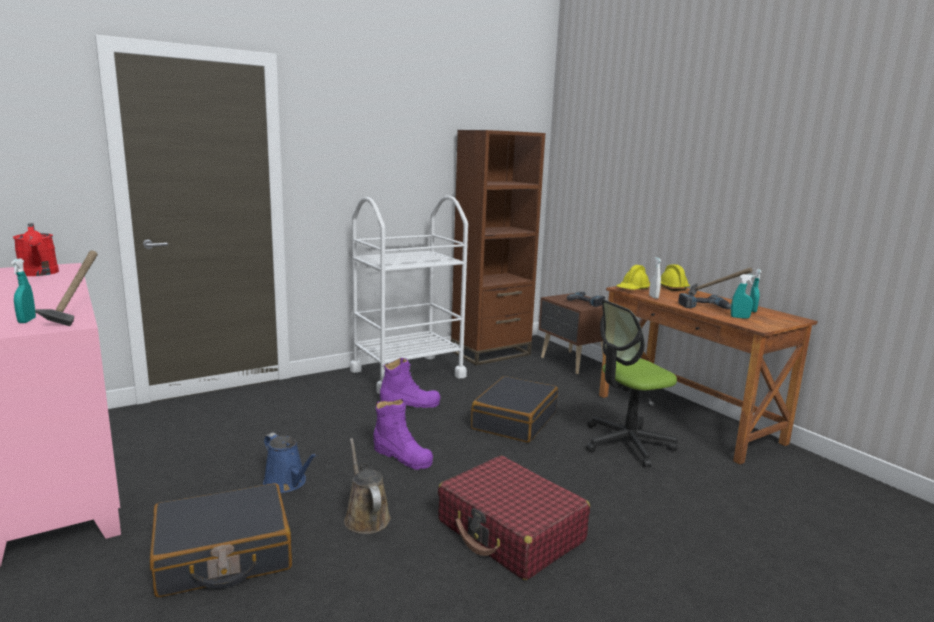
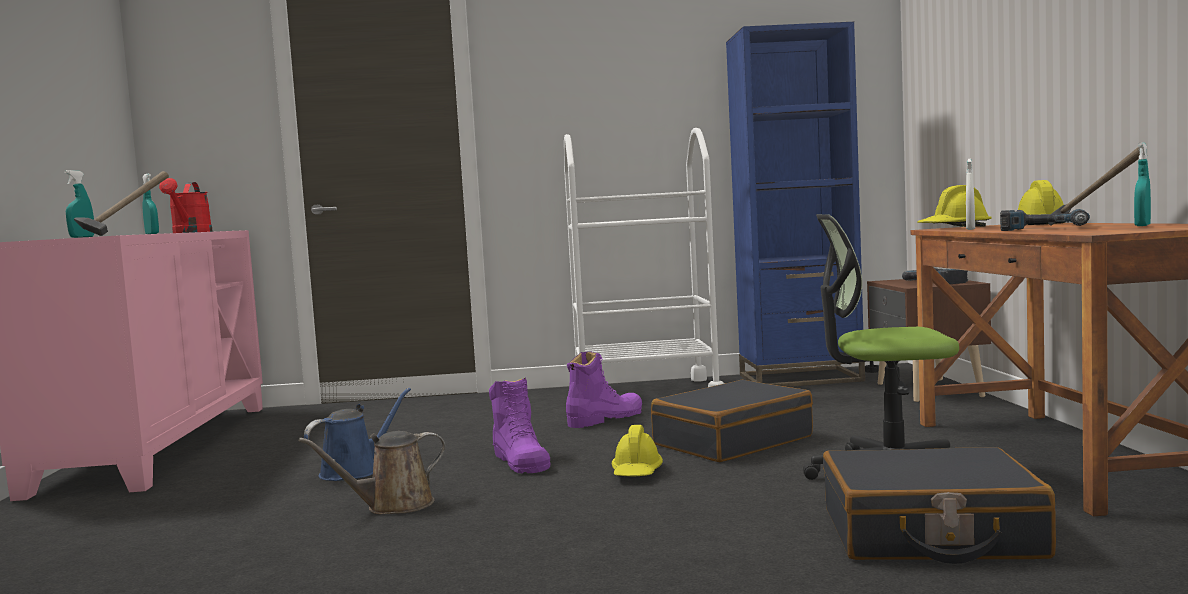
camera: 30 degrees right, 10 degrees down
black suitcase [150,483,292,597] -> black suitcase moved to [823,447,1056,564]
blue watering can [263,433,317,493] -> blue watering can turned 120 degrees counterclockwise [304,388,411,481]
brown watering can [344,438,390,534] -> brown watering can turned 120 degrees counterclockwise [299,431,446,515]
purple boot [380,358,441,408] -> purple boot turned 60 degrees counterclockwise [566,352,642,428]
red suitcase [438,456,590,580] -> none
brown bookcase [451,130,545,365] -> blue bookcase [726,22,865,387]
turquoise spray bottle [731,274,755,319] -> turquoise spray bottle moved to [142,173,159,234]
none -> yellow hard hat [612,425,663,477]

